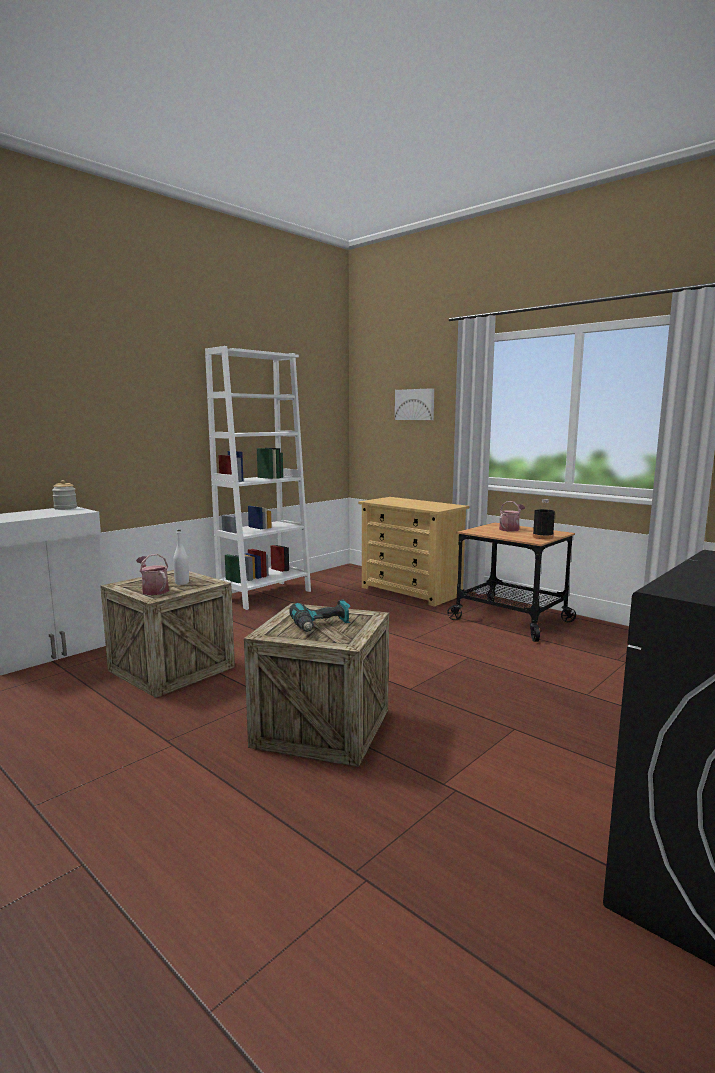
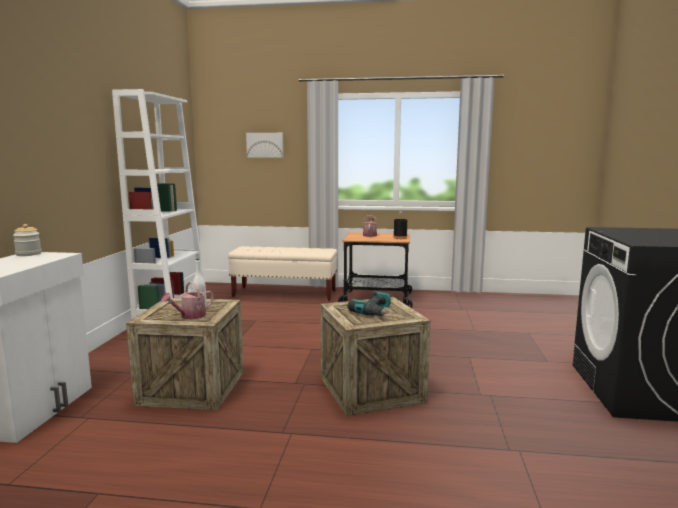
camera: 35 degrees left, 0 degrees up
watering can [136,554,169,595] -> watering can turned 60 degrees counterclockwise [161,281,214,319]
beige dresser [358,497,469,607] -> beige bench [228,246,337,301]

